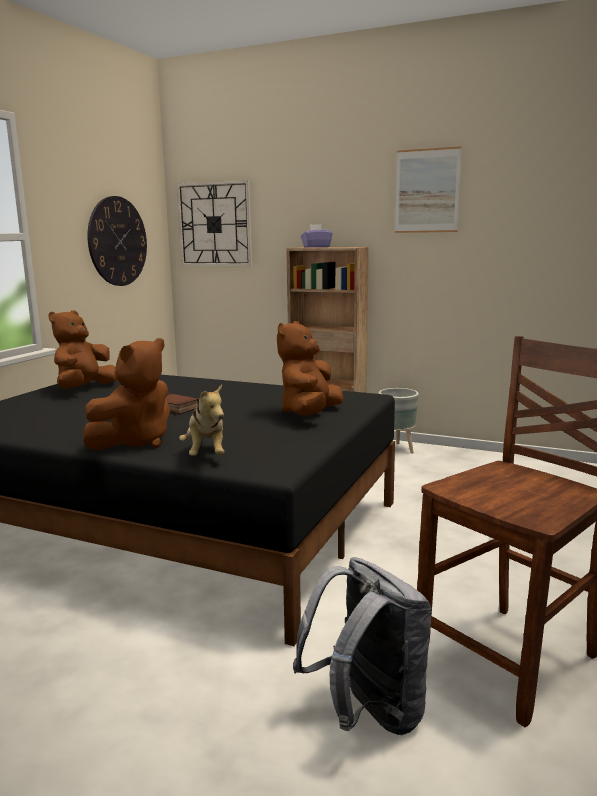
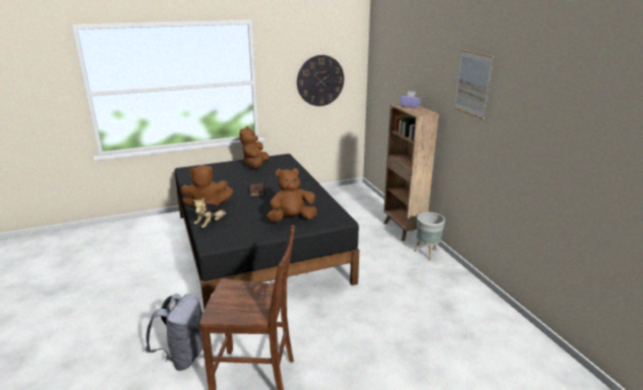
camera: 45 degrees right, 10 degrees up
brown plush toy [48,310,117,389] -> brown plush toy turned 60 degrees counterclockwise [239,126,269,168]
wall clock [176,180,252,267] -> none

